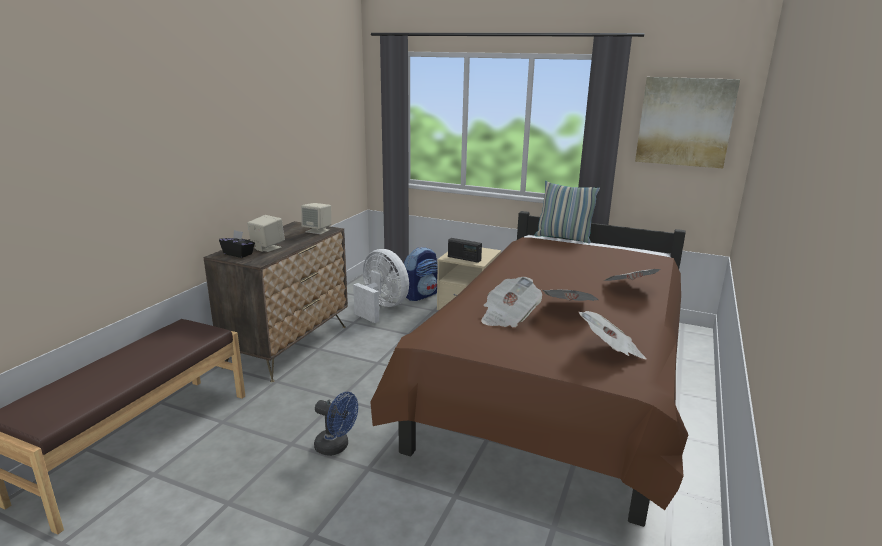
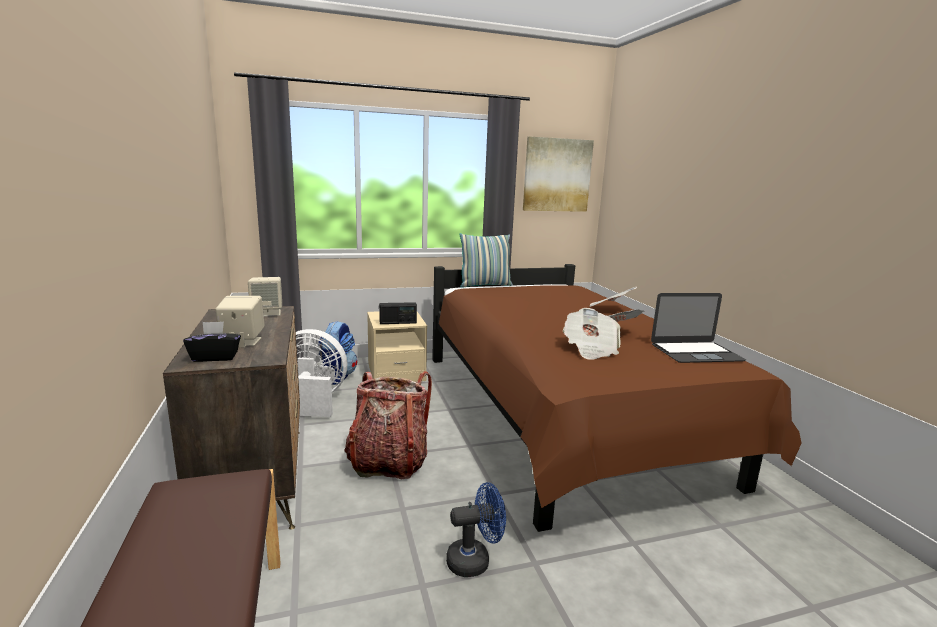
camera: 40 degrees left, 5 degrees down
newspaper [579,311,647,359] -> laptop [651,293,746,363]
none -> backpack [344,371,432,479]

